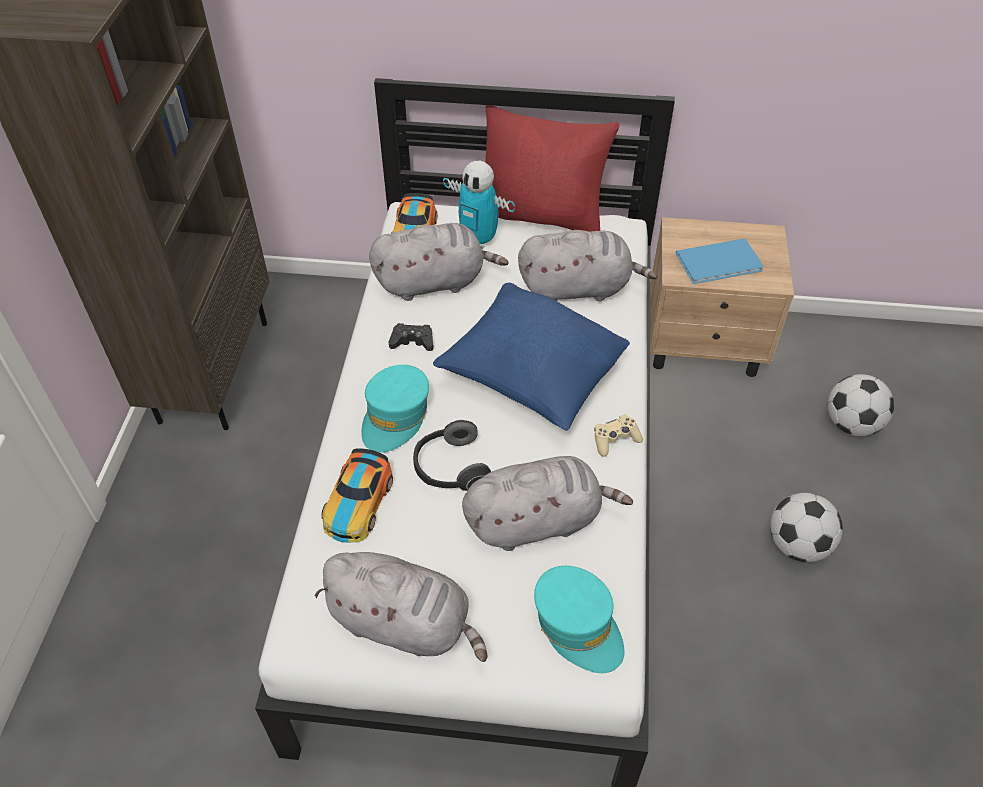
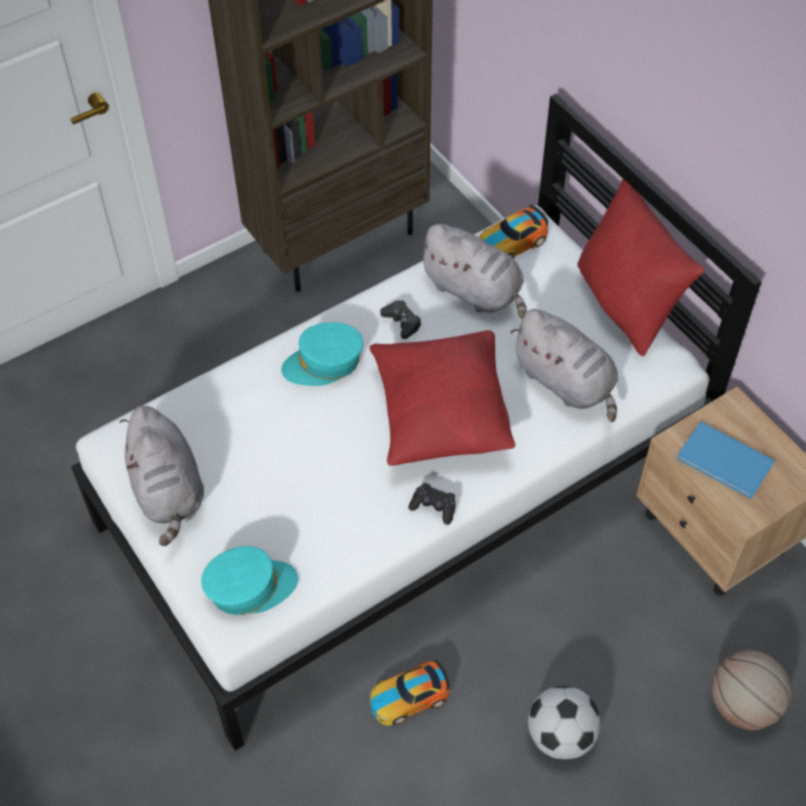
camera: 50 degrees right, 5 degrees up
toy car [321,448,393,543] -> toy car moved to [370,659,450,726]
headphones [413,420,491,491] -> none
blue pillow [433,283,630,430] -> red pillow [369,330,515,466]
toy robot [443,161,515,249] -> none
grey plush toy [462,456,633,551] -> none
turquoise cap [534,566,624,673] -> turquoise cap turned 120 degrees counterclockwise [201,546,298,615]
beige game controller [594,414,643,457] -> black game controller [408,483,456,525]
football [828,374,894,436] -> basketball [711,650,792,730]

